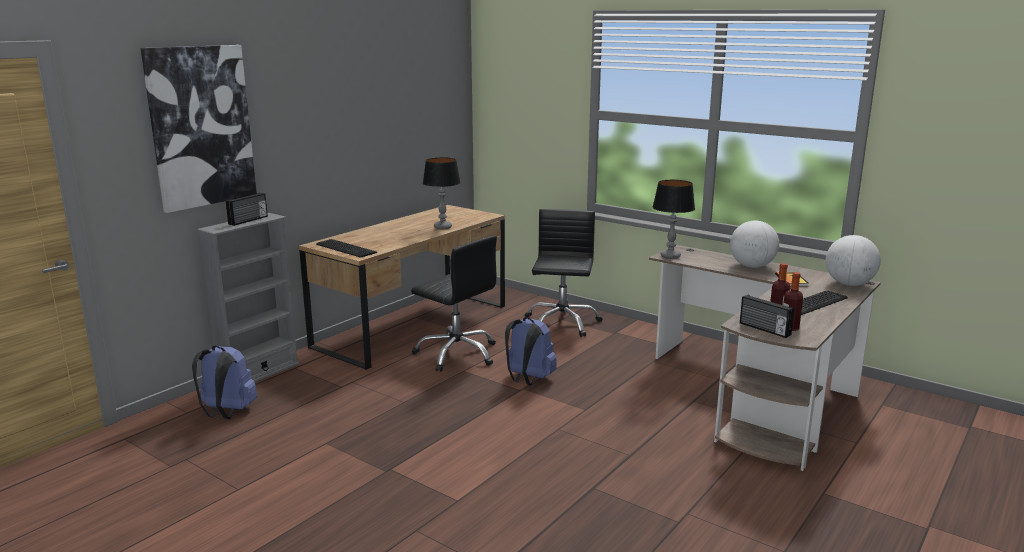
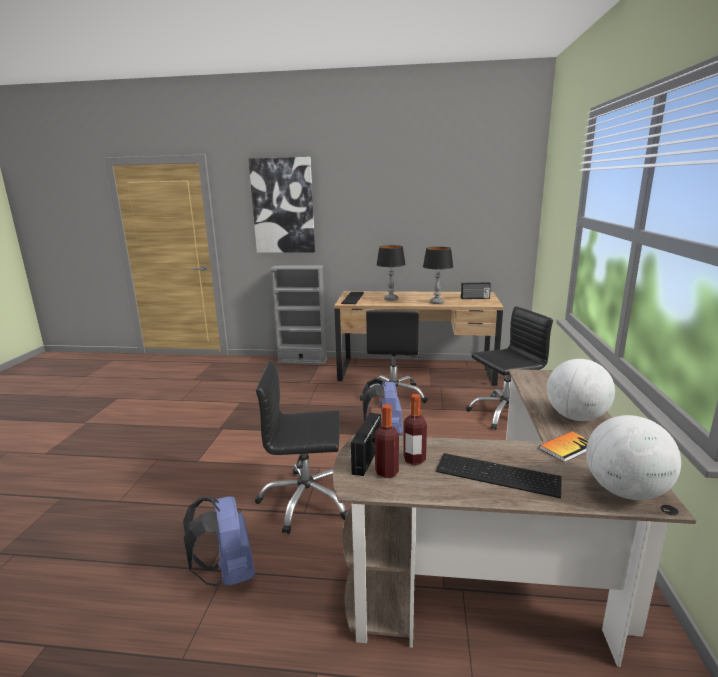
camera: 60 degrees right, 0 degrees up
blue backpack [192,345,257,419] -> blue backpack moved to [183,496,255,586]
radio [226,193,268,226] -> radio moved to [461,282,491,299]
table lamp [653,180,695,259] -> table lamp moved to [376,245,406,301]
none -> black office chair [255,360,348,534]

